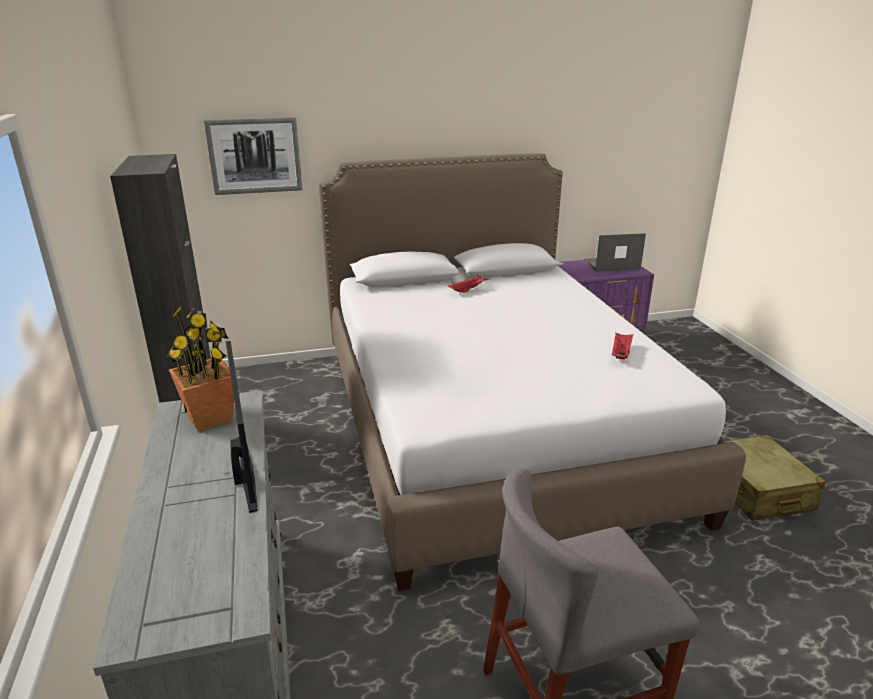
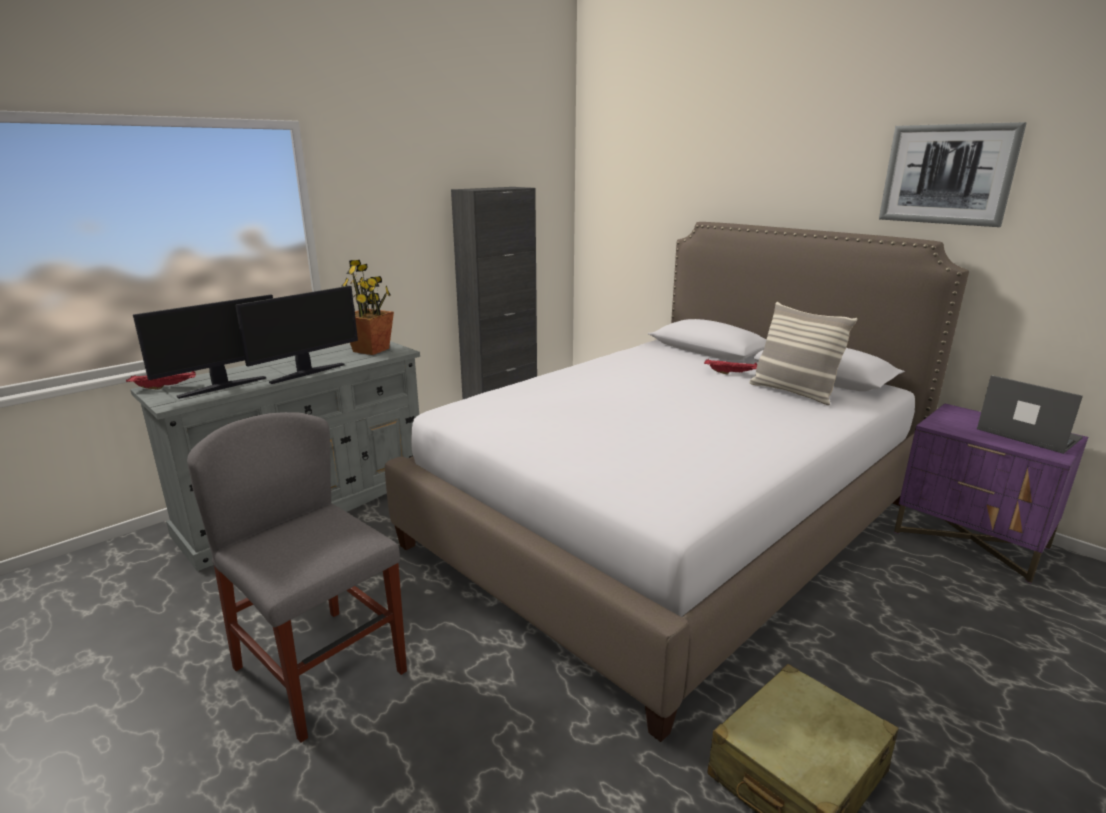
camera: 60 degrees right, 5 degrees down
picture [204,117,303,195] -> picture moved to [879,122,1027,227]
red tray [612,333,633,359] -> red tray moved to [126,371,196,389]
none -> monitor [133,294,273,399]
none -> pillow [749,302,858,405]

